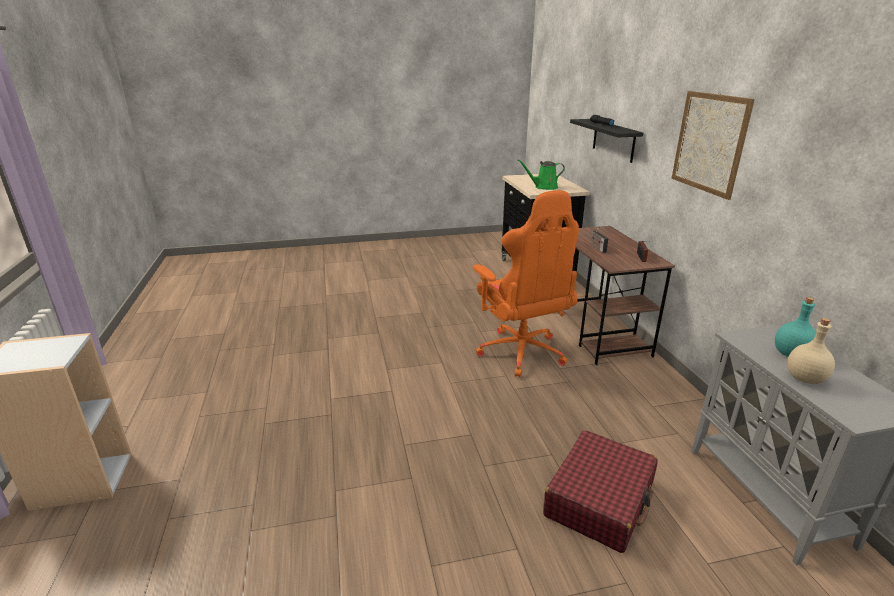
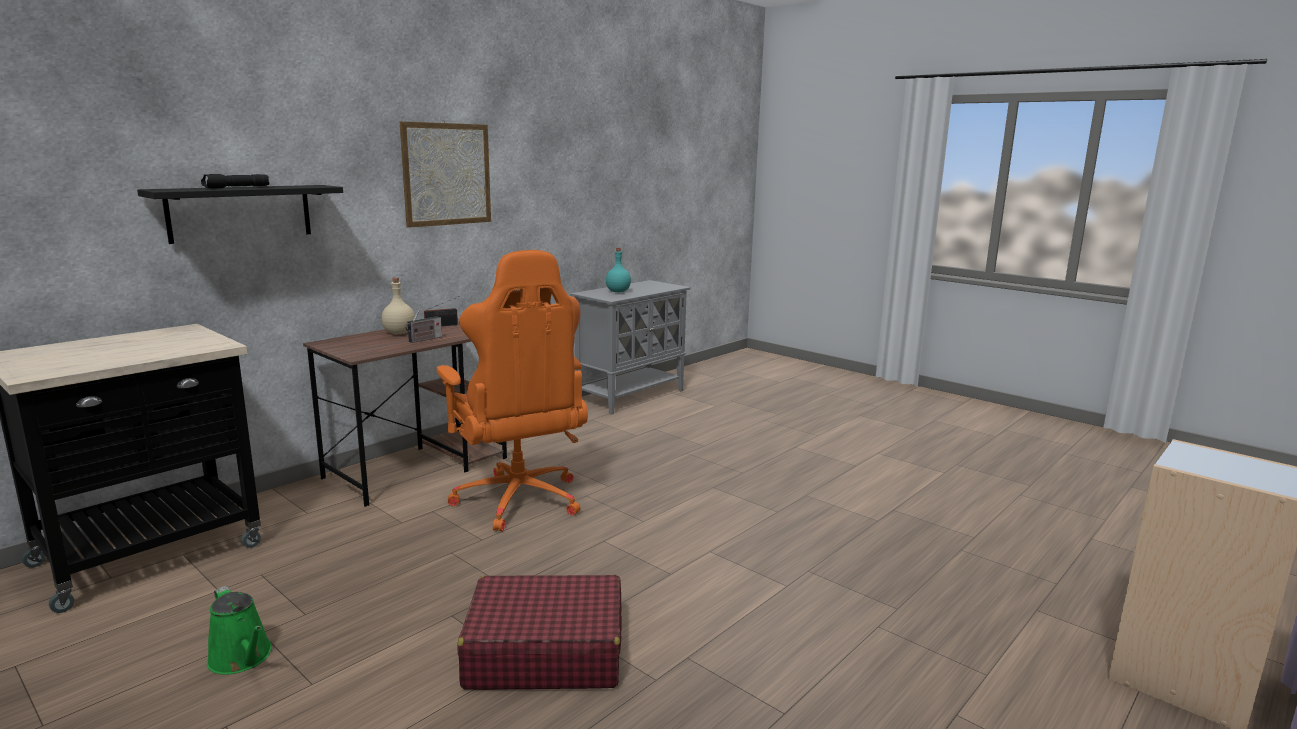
camera: 125 degrees left, 10 degrees down
orange office chair [473,190,579,377] -> orange office chair turned 120 degrees clockwise [437,250,588,531]
green watering can [518,159,565,190] -> green watering can moved to [207,586,272,675]
red suitcase [543,430,658,553] -> red suitcase moved to [457,575,622,690]
beige bottle [787,318,835,384] -> beige bottle moved to [381,278,415,334]

